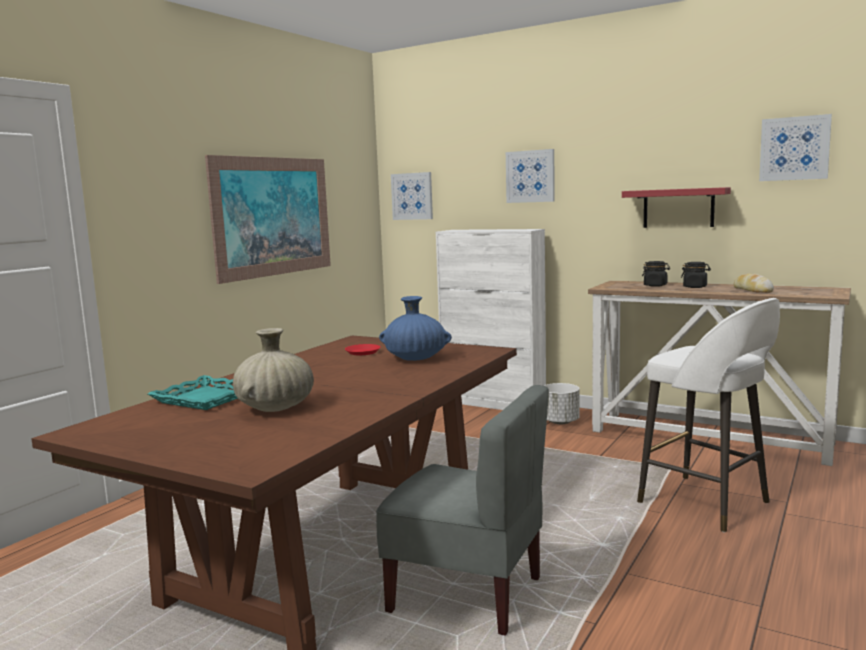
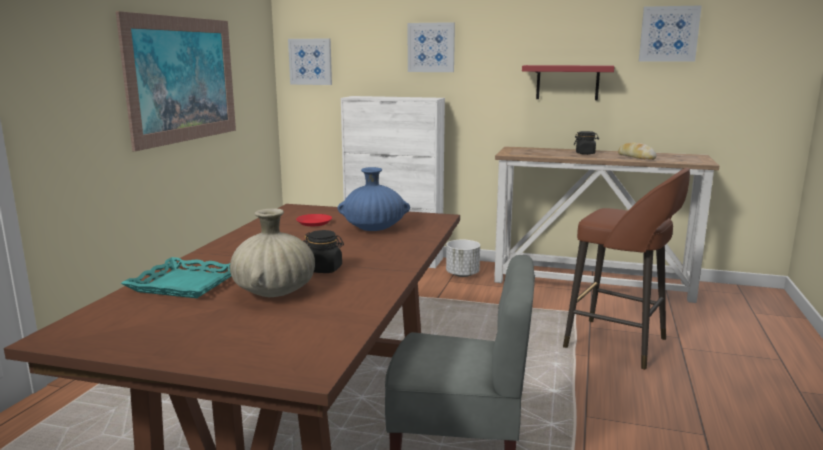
camera: 15 degrees left, 5 degrees up
white stool [637,298,780,532] -> brown stool [563,168,690,370]
black jar [642,261,670,287] -> black jar moved to [304,230,344,273]

